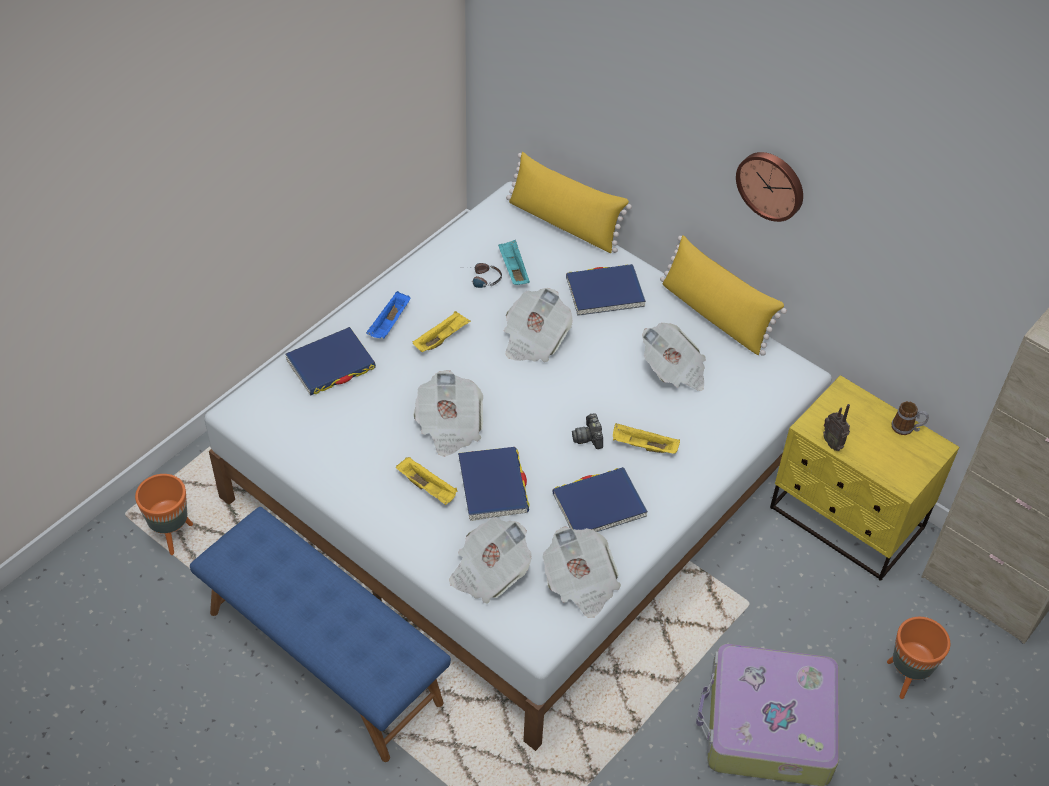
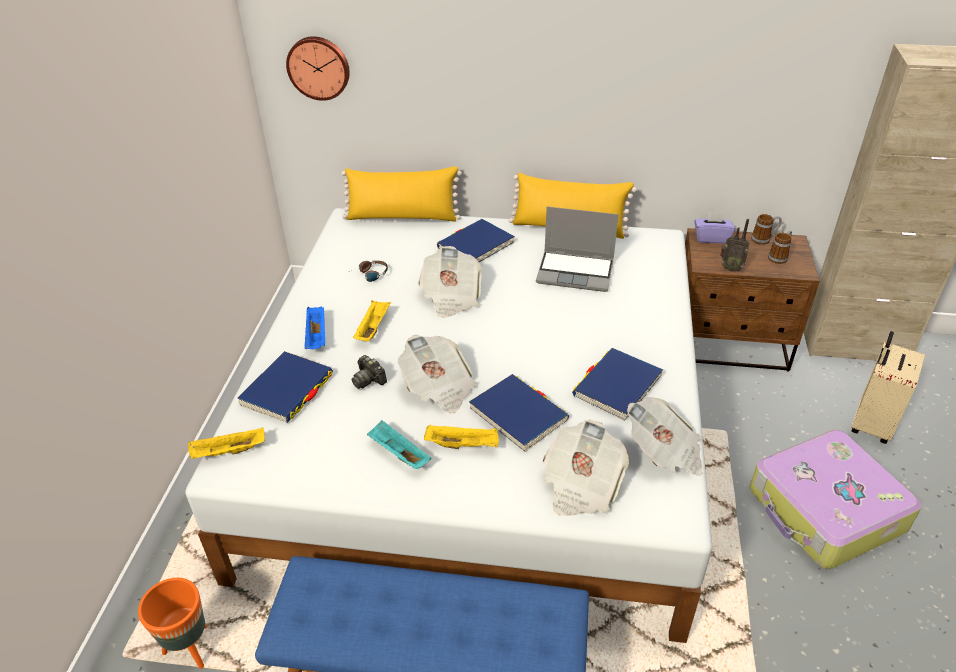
camera: 30 degrees left, 10 degrees down
turquoise tray [498,240,530,285] -> turquoise tray moved to [367,420,432,469]
camera [572,413,603,449] -> camera moved to [352,355,387,389]
yellow tray [613,423,680,454] -> yellow tray moved to [188,427,265,459]
newspaper [642,323,706,391] -> laptop [536,207,619,292]
wall clock [736,152,803,222] -> wall clock moved to [286,36,350,101]
yellow nightstand [770,375,959,581] -> brown nightstand [685,228,820,371]
orange planter [887,617,950,699] -> beige suitcase [851,331,925,444]
none -> purple tissue box [694,211,735,244]
none -> mug [768,230,792,264]

